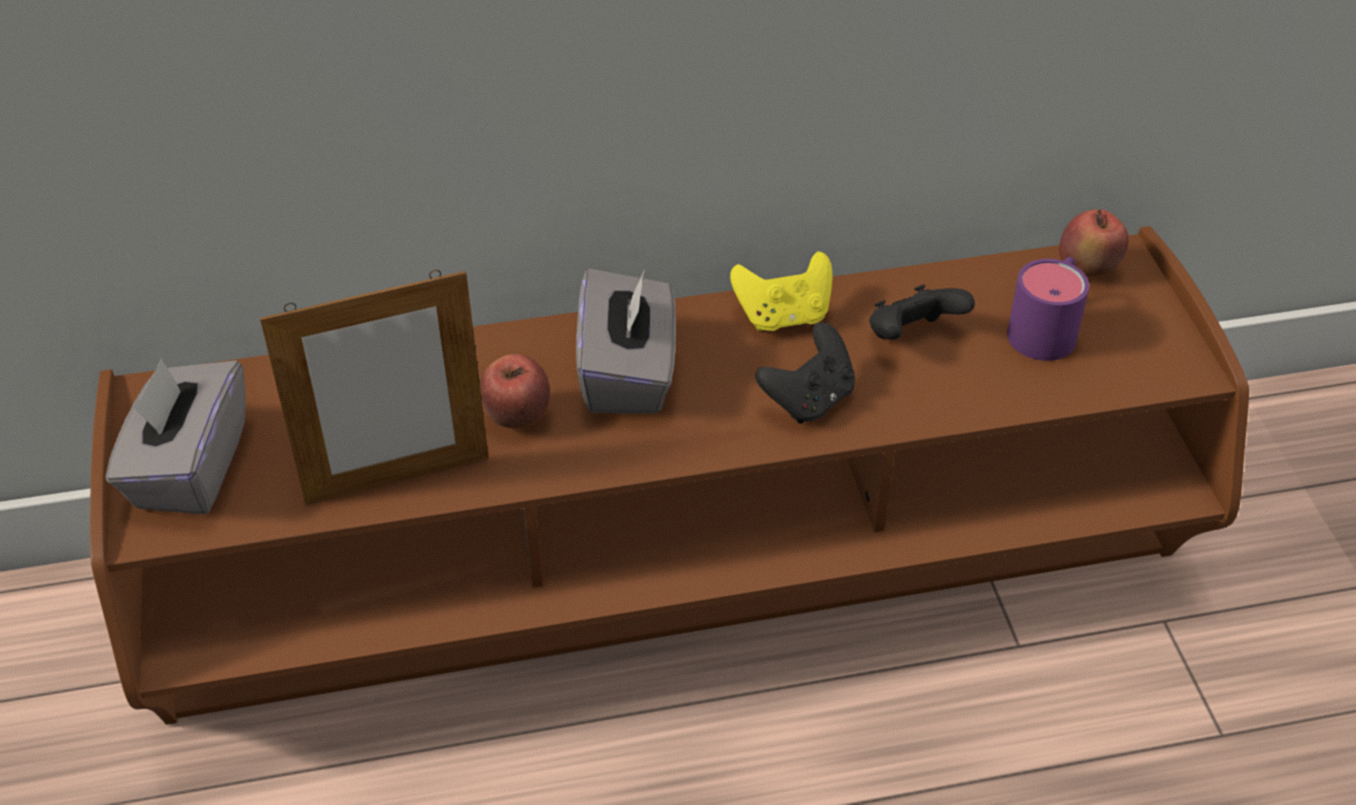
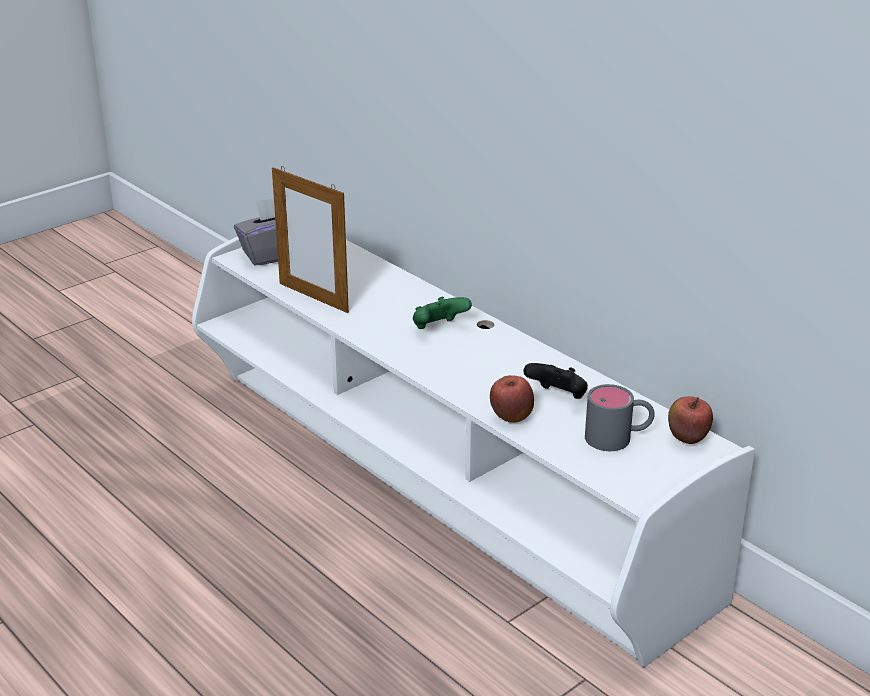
camera: 60 degrees right, 15 degrees down
brown tv stand [90,226,1249,725] -> white tv stand [192,236,755,667]
apple [480,354,550,429] -> apple moved to [490,375,534,423]
grey tissue box [576,269,676,413] -> green game controller [413,297,472,329]
yellow game controller [730,251,832,331] -> none
black game controller [755,322,855,424] -> none
purple mug [1007,257,1089,361] -> grey mug [585,384,655,451]

